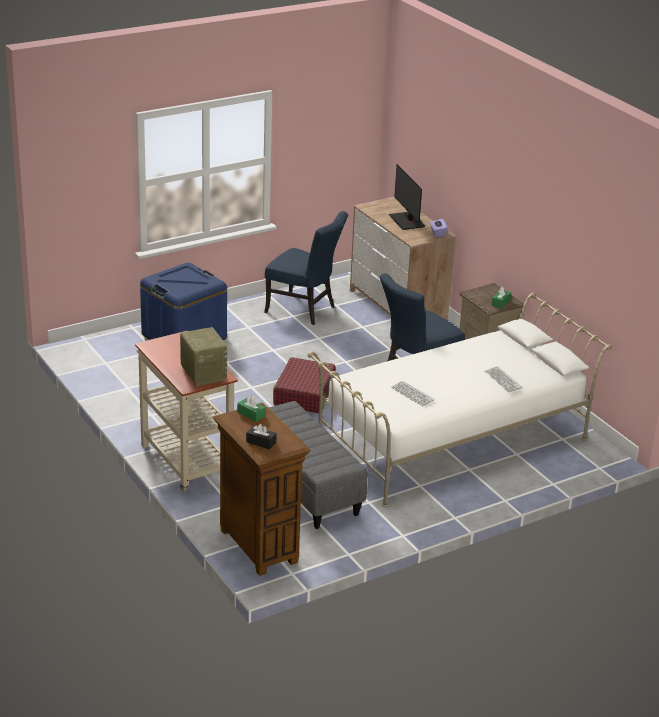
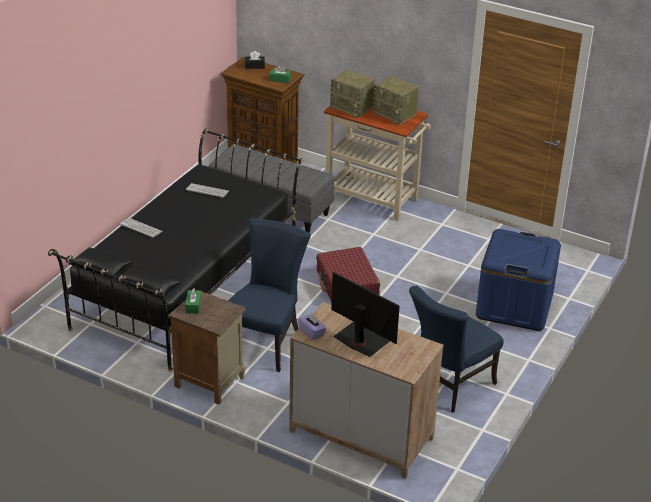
camera: 150 degrees right, 5 degrees up
blue chair [264,211,348,325] -> blue chair turned 45 degrees counterclockwise [409,286,504,412]
white bed [307,293,612,507] -> black bed [48,128,303,372]
none -> radio [373,75,419,125]

